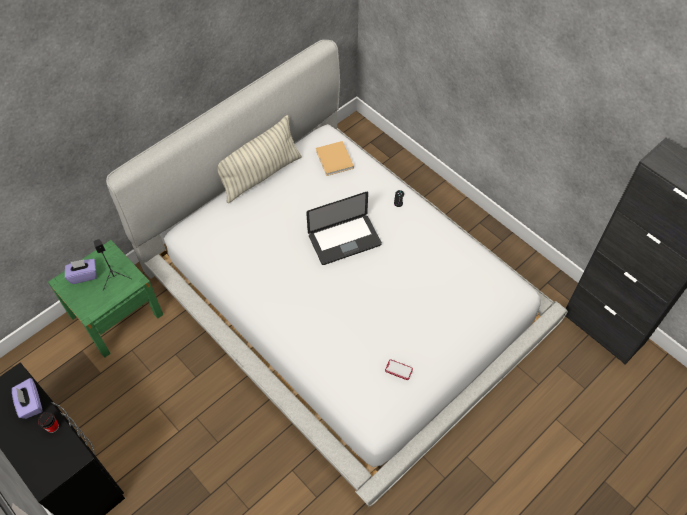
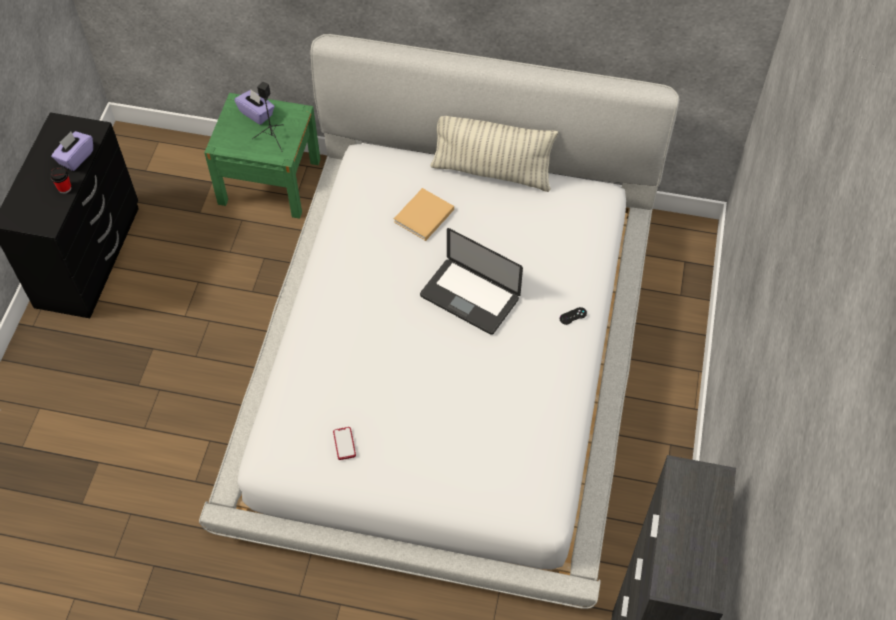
camera: 55 degrees right, 0 degrees up
beige book [316,141,354,176] -> beige book moved to [394,188,454,241]

